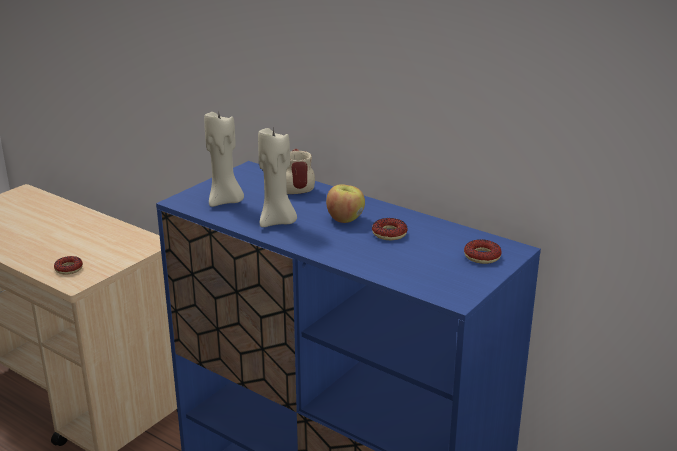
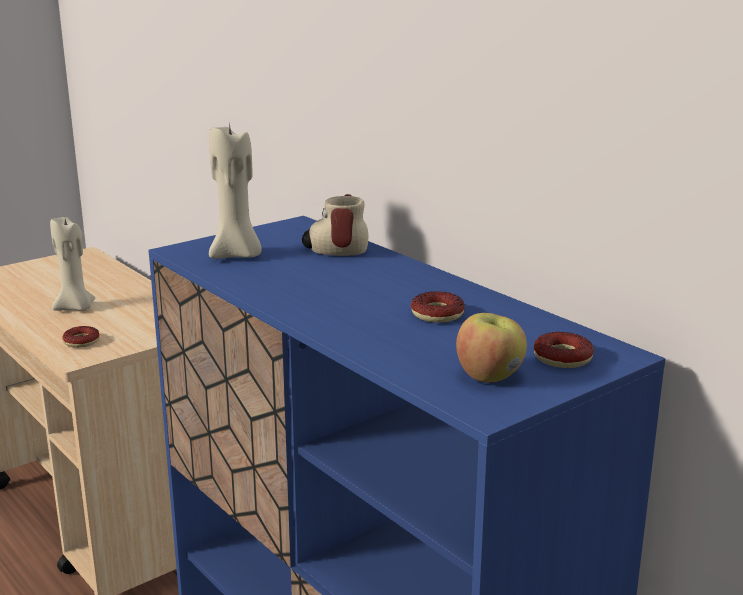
camera: 15 degrees right, 5 degrees down
beige candle [258,126,297,227] -> beige candle moved to [50,217,95,311]
apple [326,184,365,223] -> apple moved to [456,313,527,383]

